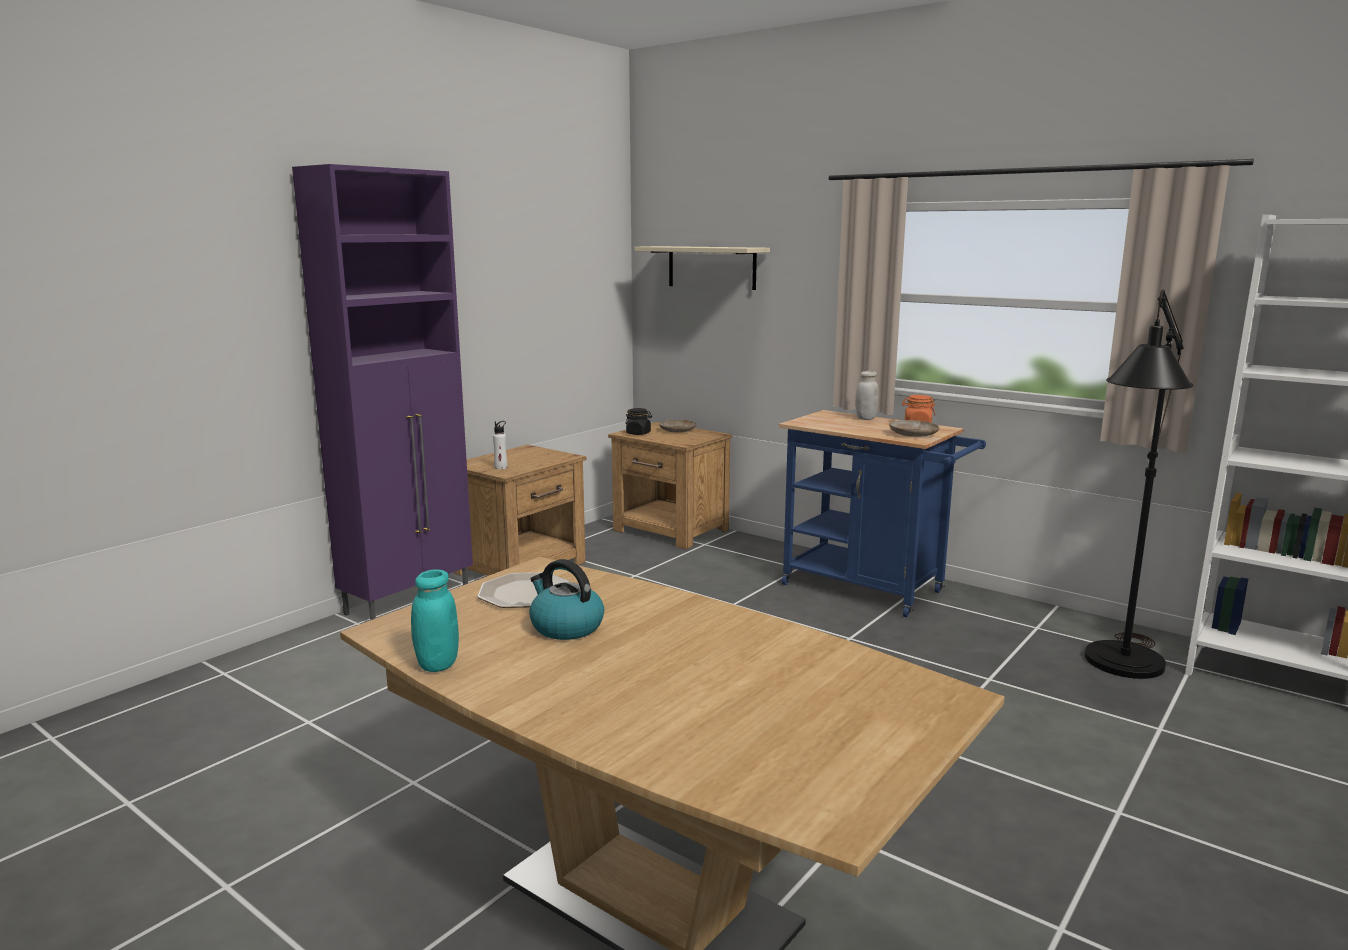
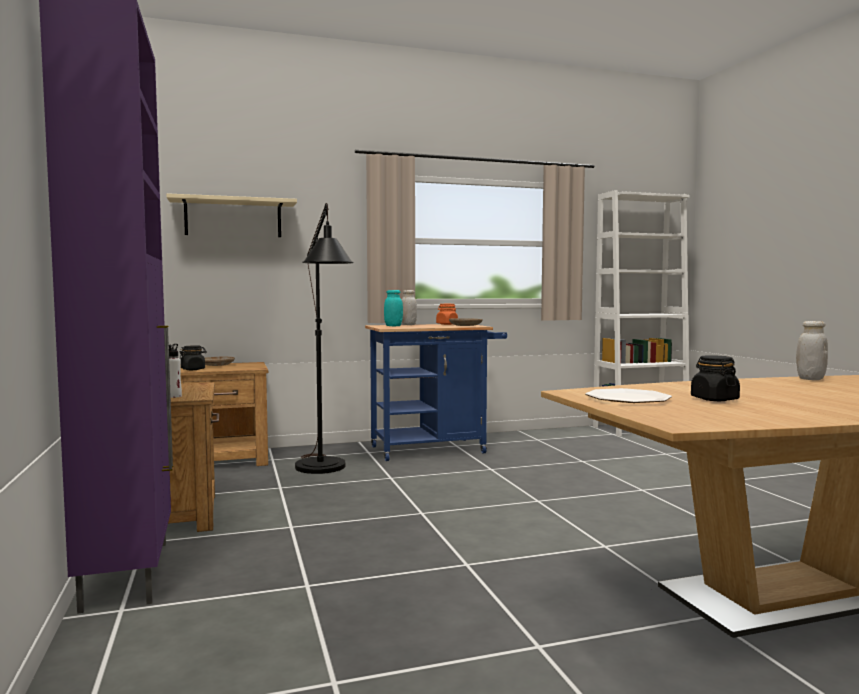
camera: 55 degrees left, 10 degrees down
turquoise jar [411,570,459,672] -> turquoise jar moved to [384,290,403,326]
kettle [529,559,604,640] -> black jar [691,355,740,401]
black floor lamp [1085,289,1193,679] -> black floor lamp moved to [295,203,354,474]
none -> white jar [796,321,828,380]

